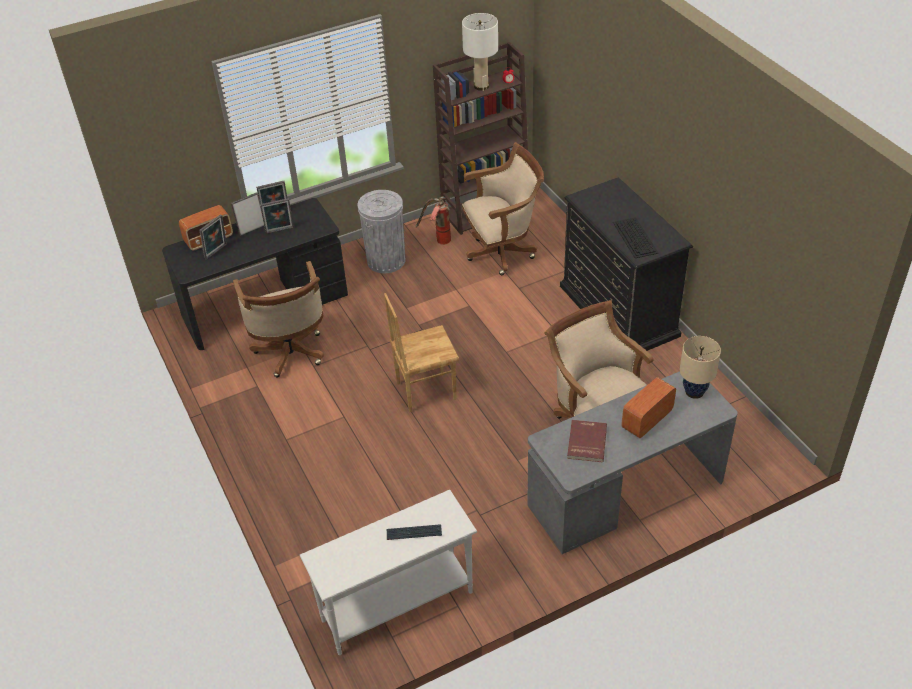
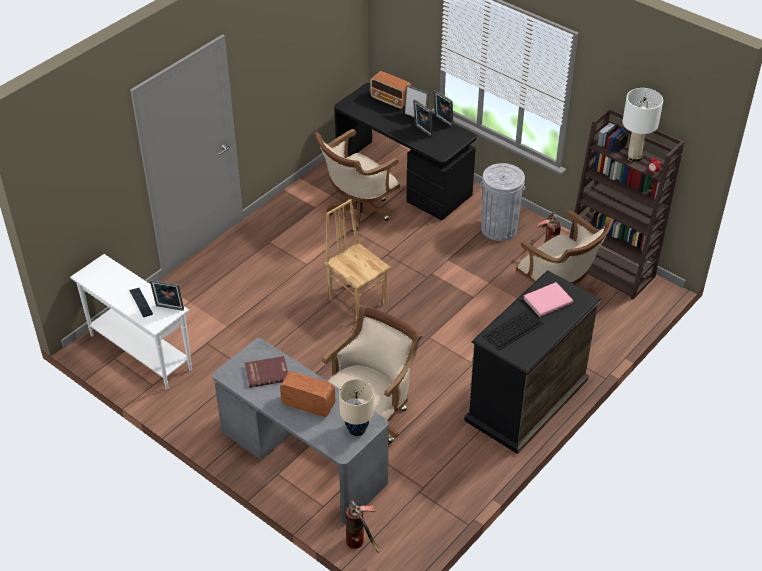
camera: 65 degrees right, 0 degrees up
picture frame [199,214,227,260] -> picture frame moved to [150,280,184,311]
none -> fire extinguisher [346,499,380,553]
none -> pink book [523,282,573,317]

